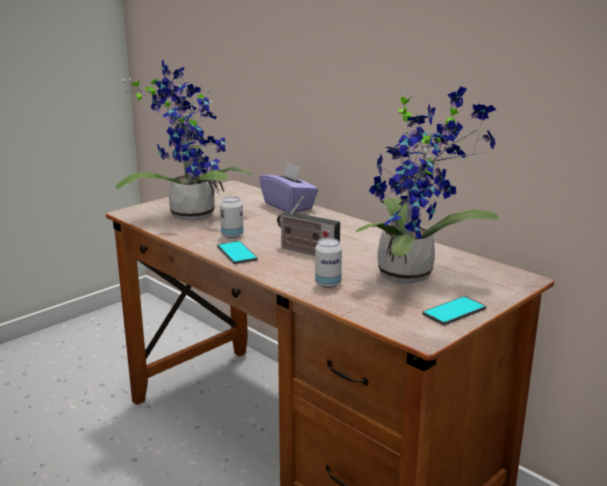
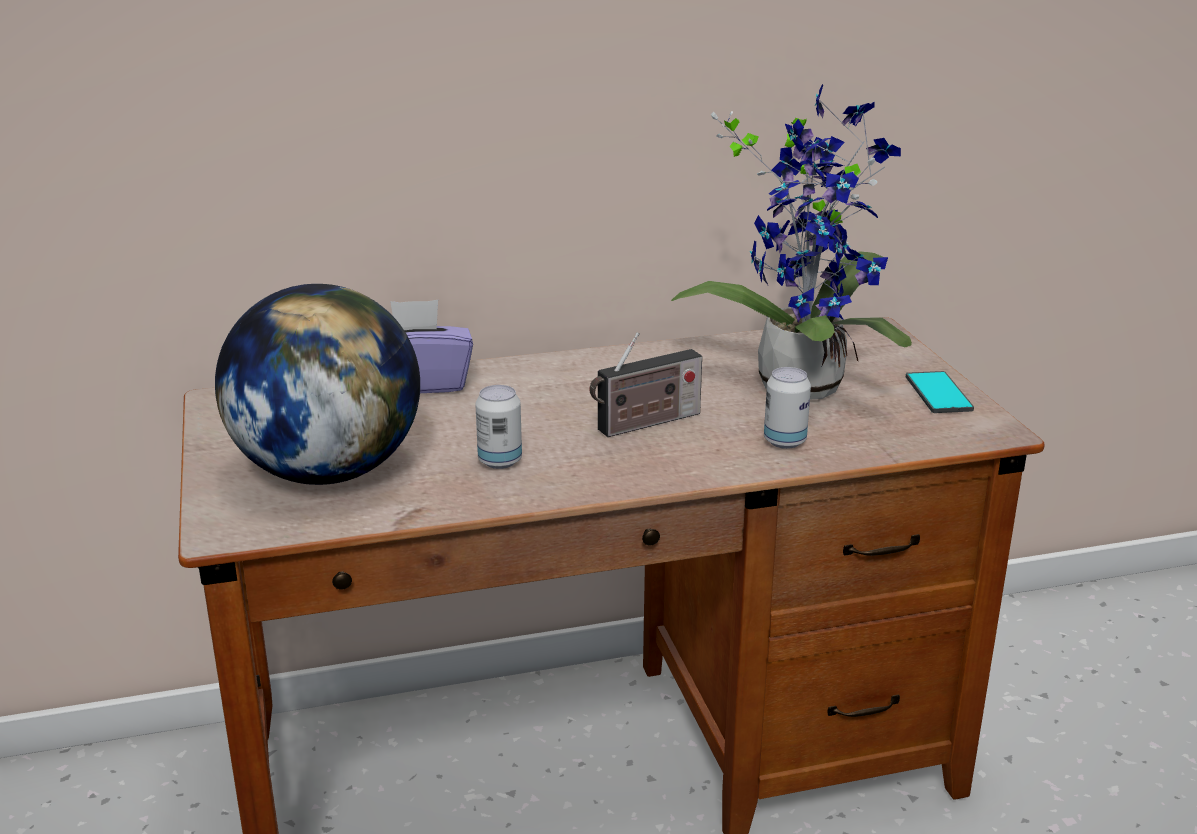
camera: 60 degrees left, 5 degrees up
potted plant [115,59,253,221] -> globe [215,284,420,485]
phone [217,241,258,264] -> none

